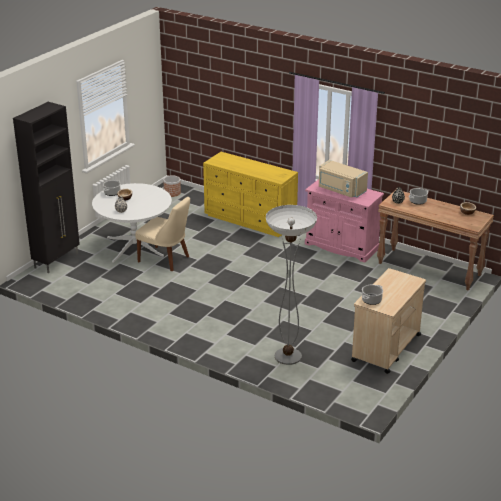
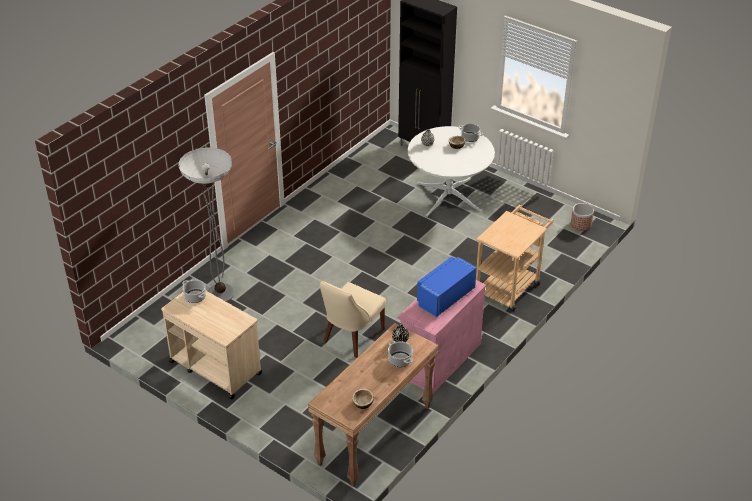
camera: 95 degrees right, 10 degrees up
beige chair [136,197,190,271] -> beige chair moved to [320,281,386,358]
yellow dresser [203,152,298,237] -> beige cart [476,205,554,311]
beige microwave [319,160,368,198] -> blue microwave [417,257,477,318]

